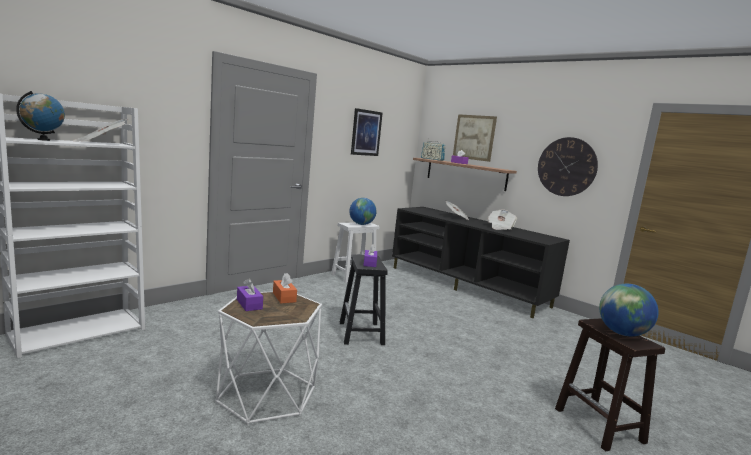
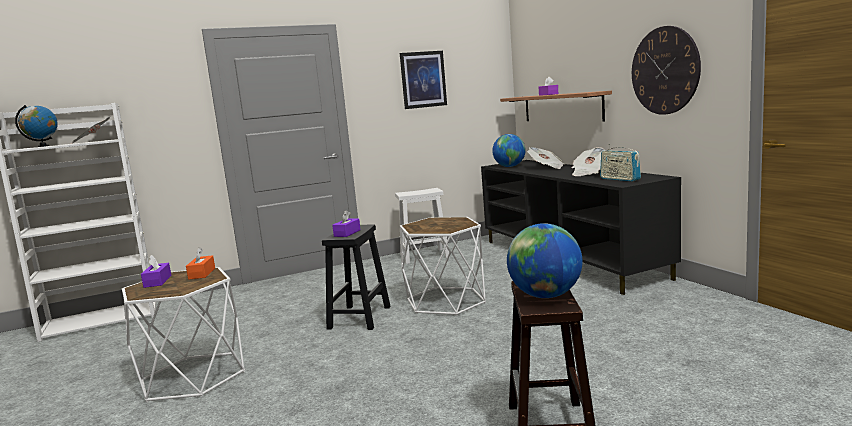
camera: 25 degrees right, 0 degrees up
globe [349,198,377,225] -> globe moved to [492,134,526,167]
radio [421,139,445,161] -> radio moved to [600,144,641,181]
picture [453,114,497,162] -> none
none -> white side table [400,217,486,316]

